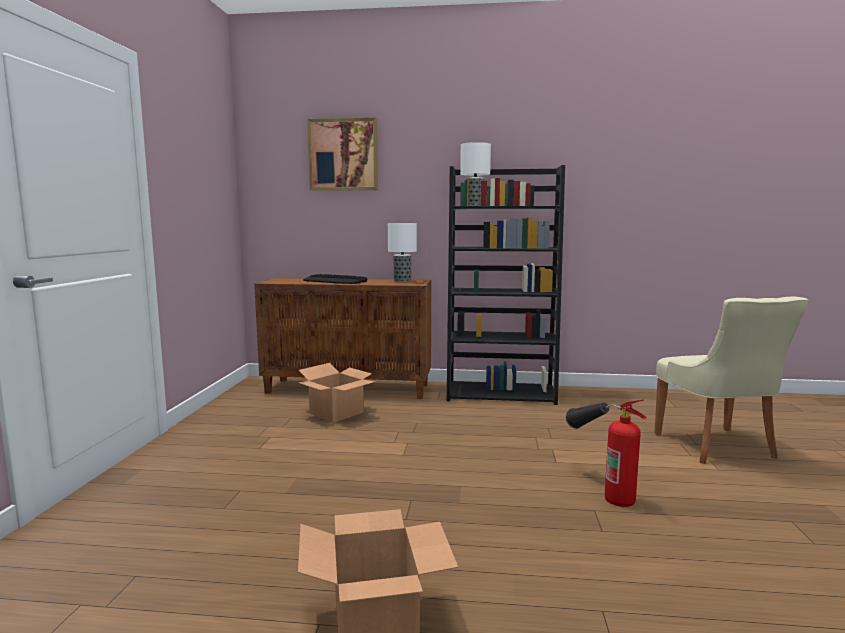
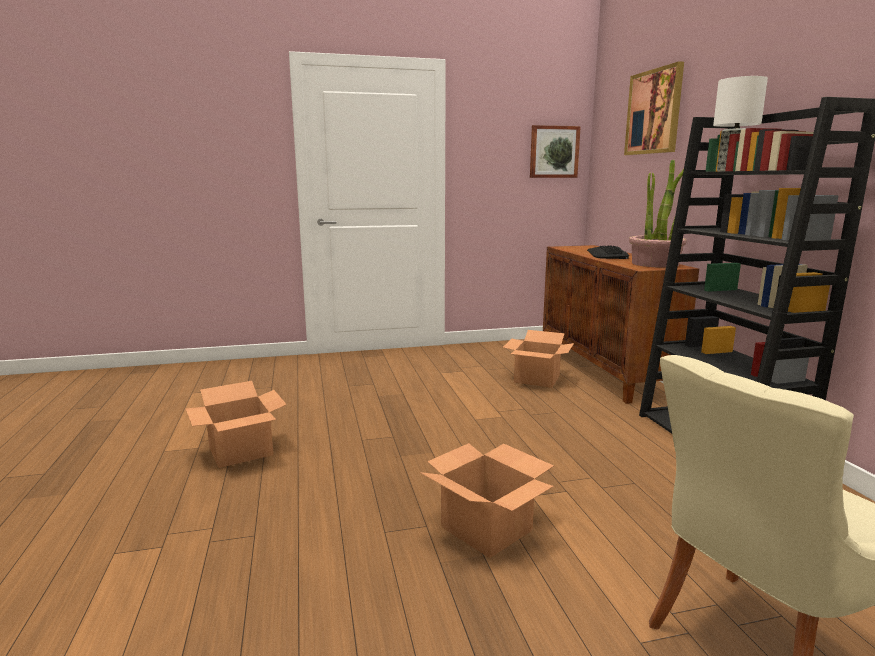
camera: 70 degrees right, 5 degrees up
table lamp [388,223,417,282] -> potted plant [629,160,687,268]
fire extinguisher [566,400,647,507] -> cardboard box [420,443,554,558]
none -> picture [530,125,581,178]

